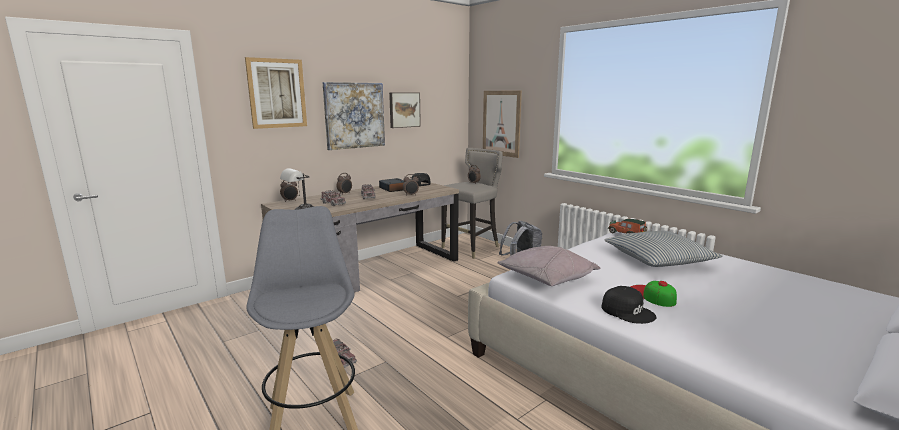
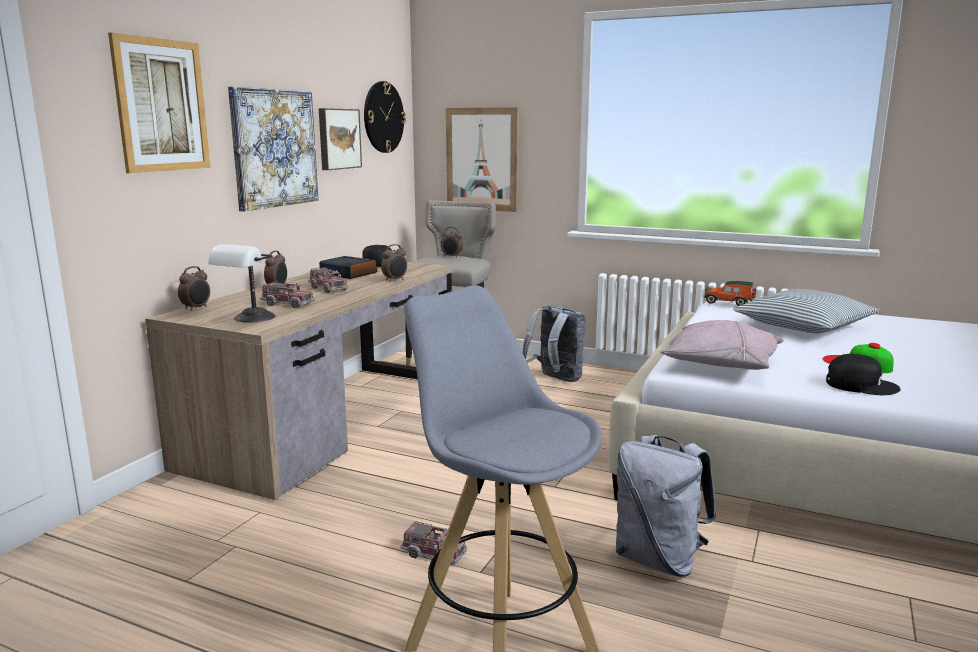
camera: 25 degrees left, 0 degrees up
none -> wall clock [364,81,406,153]
none -> grey backpack [615,435,716,577]

